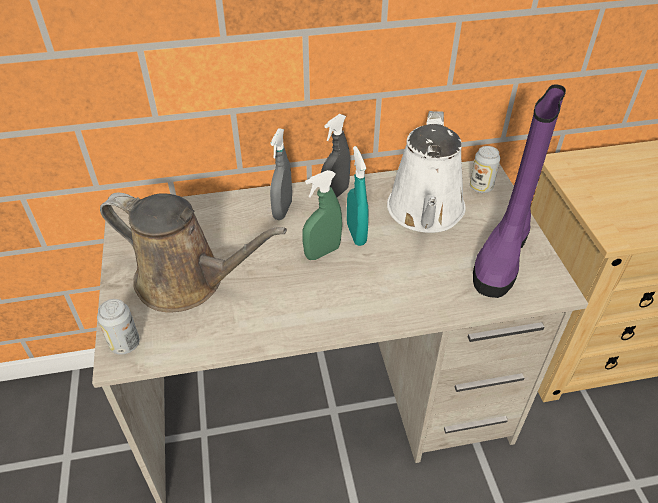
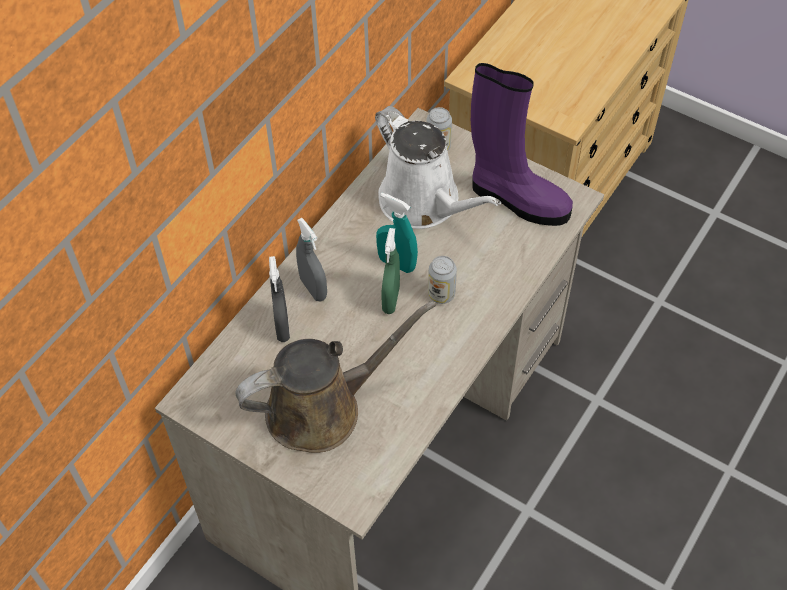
camera: 45 degrees left, 10 degrees up
can [97,299,140,355] -> can moved to [428,256,457,304]
grey spray bottle [321,114,350,197] -> grey spray bottle moved to [269,256,290,342]
purple boot [473,84,566,298] -> purple boot turned 45 degrees counterclockwise [471,63,573,226]

